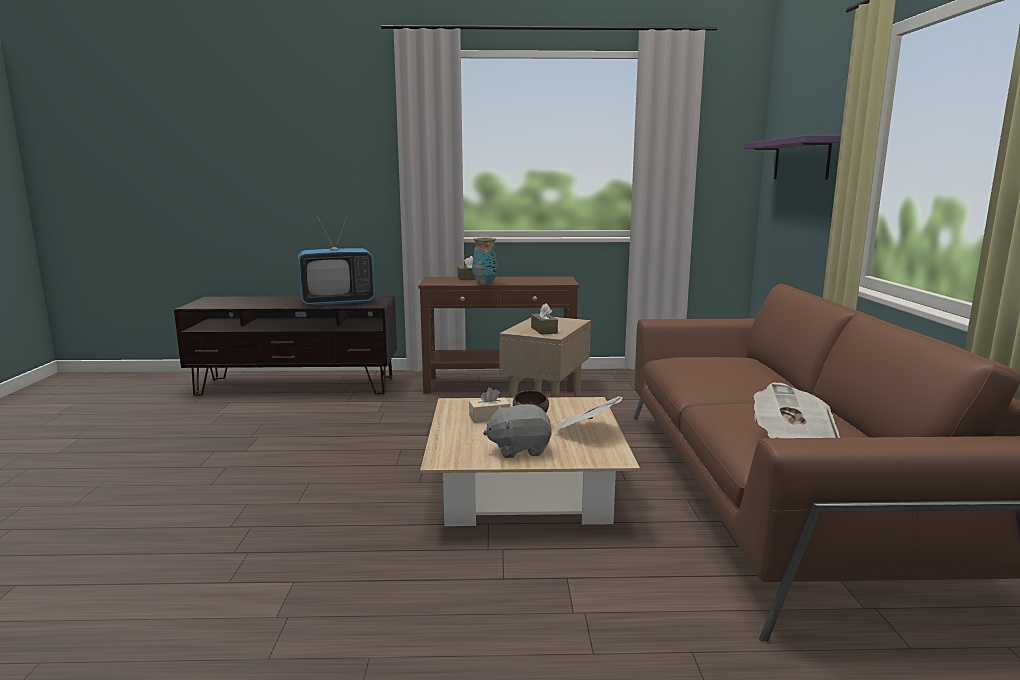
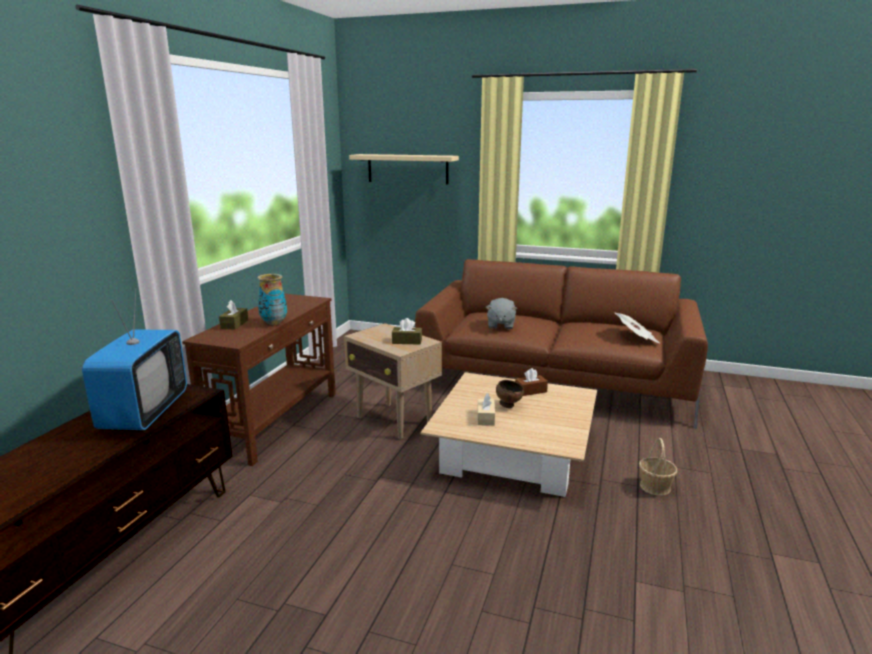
camera: 70 degrees left, 5 degrees up
grey plush toy [483,404,552,458] -> grey plush toy moved to [486,298,517,330]
newspaper [555,396,622,431] -> brown tissue box [515,368,548,396]
purple shelf [744,135,841,179] -> beige shelf [349,154,459,185]
none -> basket [639,438,677,496]

